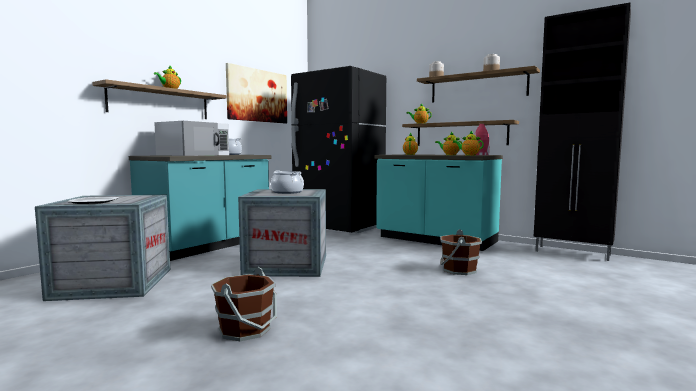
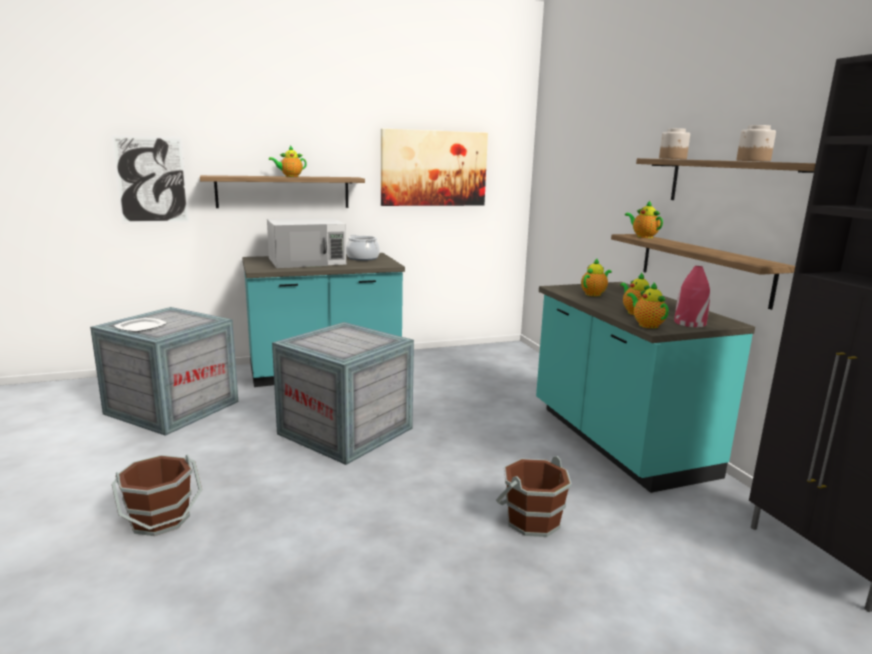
camera: 35 degrees right, 10 degrees up
cooking pot [271,170,304,194] -> none
black fridge [291,66,386,233] -> none
none -> picture [111,135,190,223]

